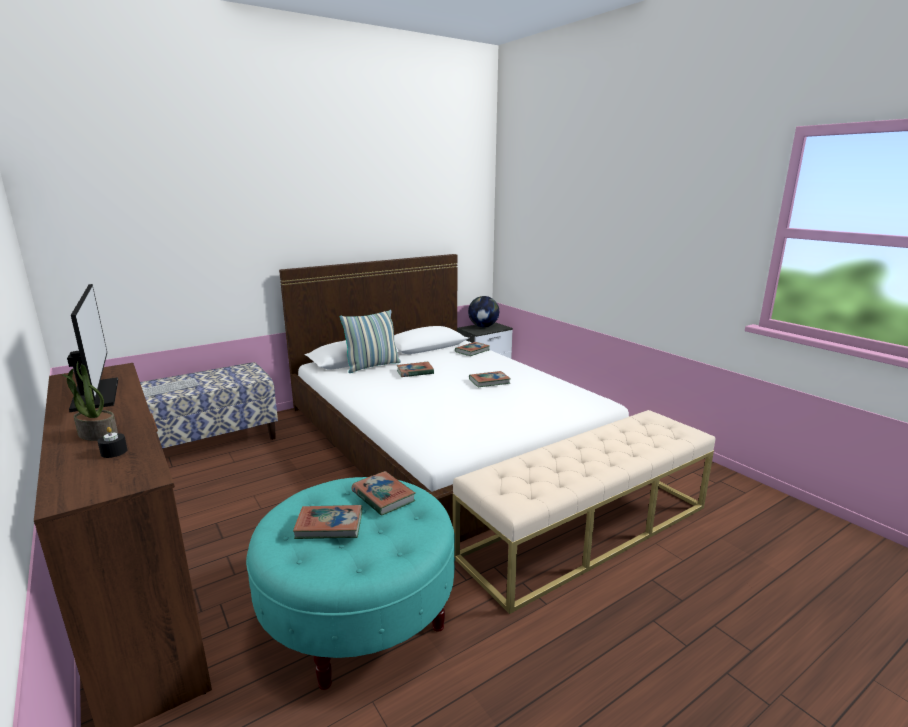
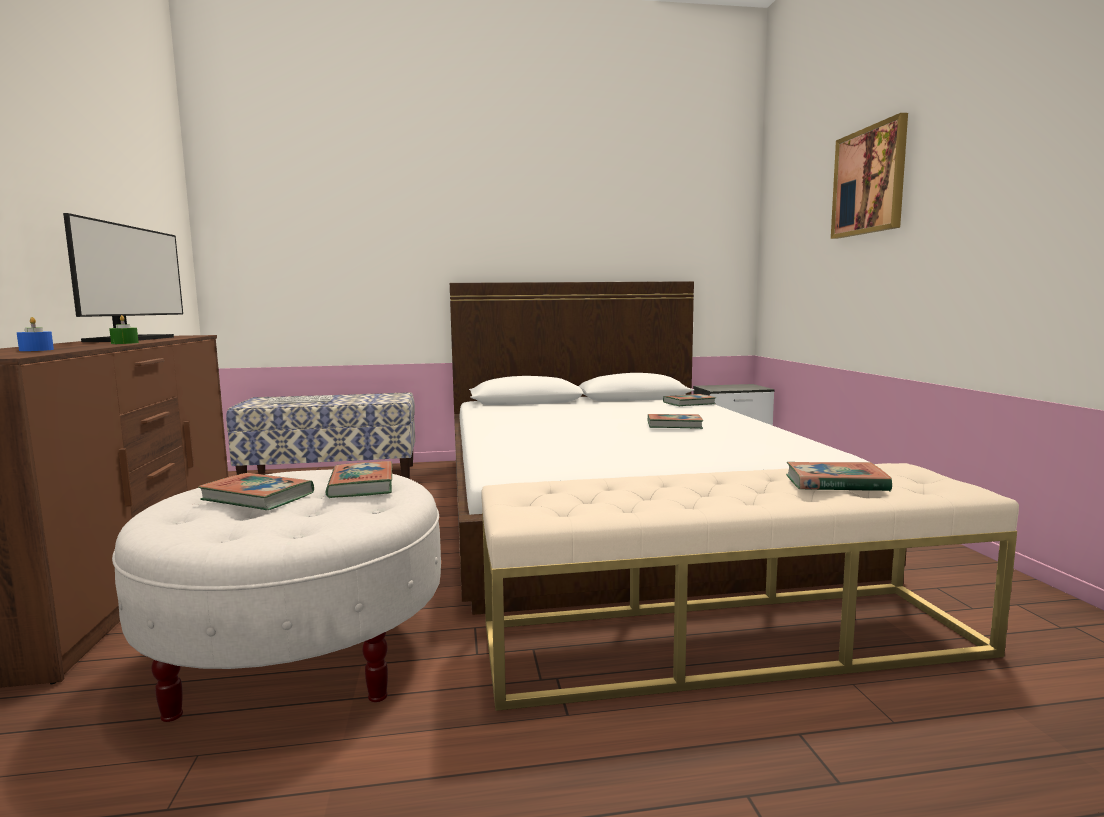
camera: 25 degrees right, 10 degrees down
potted plant [62,361,118,441] -> none
black candle [97,427,128,458] -> blue candle [17,317,54,351]
turquoise ottoman [246,477,455,690] -> white ottoman [112,469,441,722]
pillow [339,310,401,373] -> none
book [397,362,434,377] -> book moved to [786,462,892,492]
globe [468,296,499,327] -> none
none -> green candle [109,315,139,344]
none -> picture [831,113,908,239]

